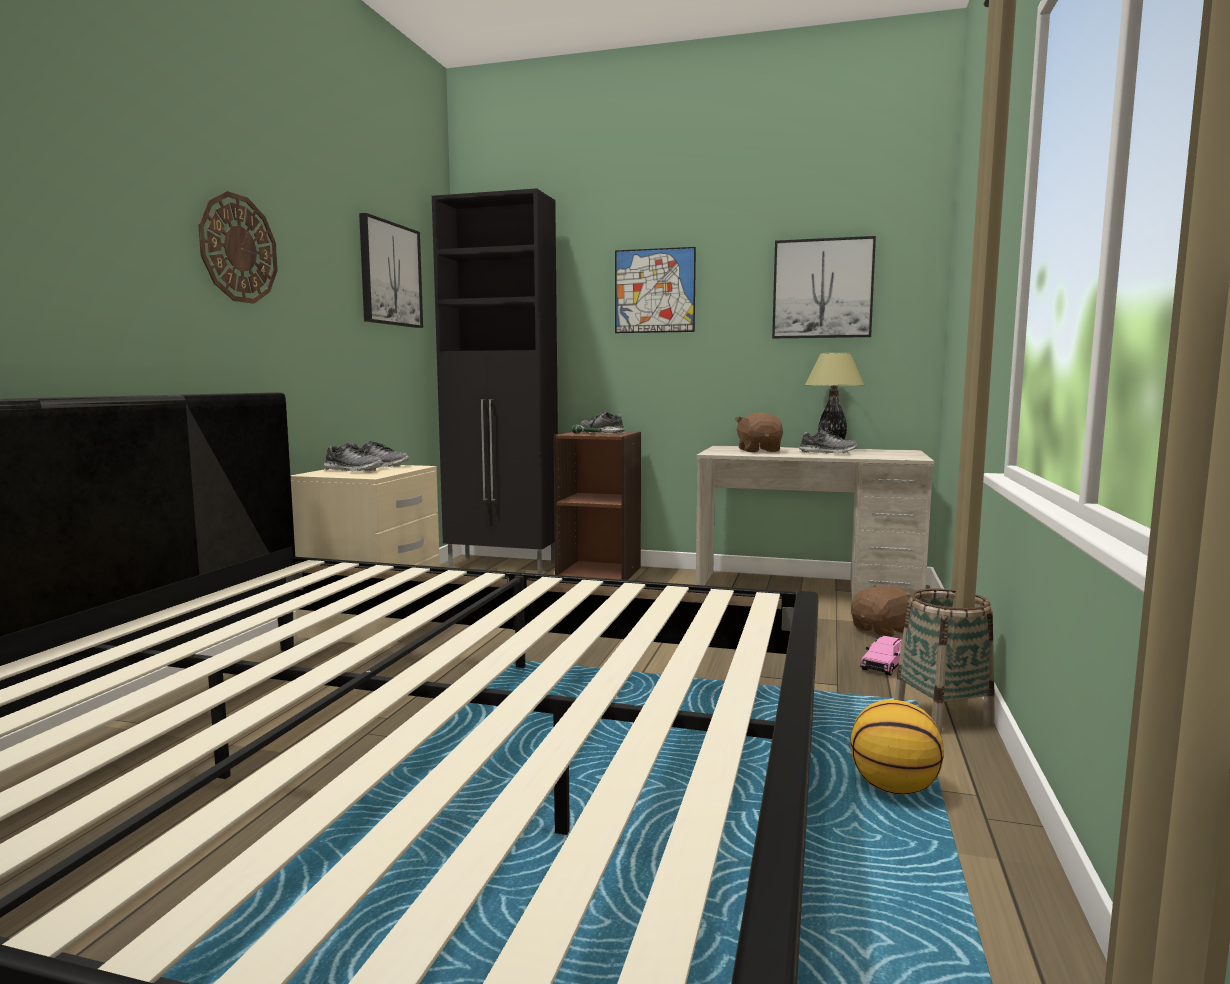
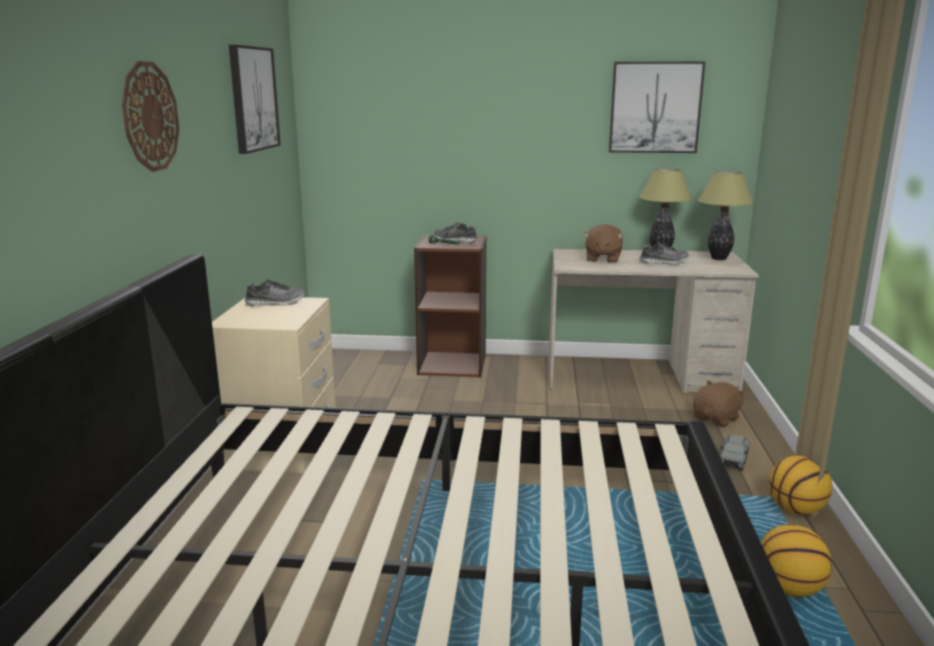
camera: 10 degrees left, 10 degrees up
shoe [324,443,383,472] -> none
black cabinet [432,188,558,573] -> none
picture [615,247,696,333] -> none
brown plush toy [735,412,783,452] -> brown plush toy turned 150 degrees counterclockwise [584,224,624,263]
pink toy car [860,636,902,676] -> grey toy car [720,434,749,471]
basket [894,588,995,733] -> basketball [769,456,832,515]
none -> table lamp [698,171,753,260]

